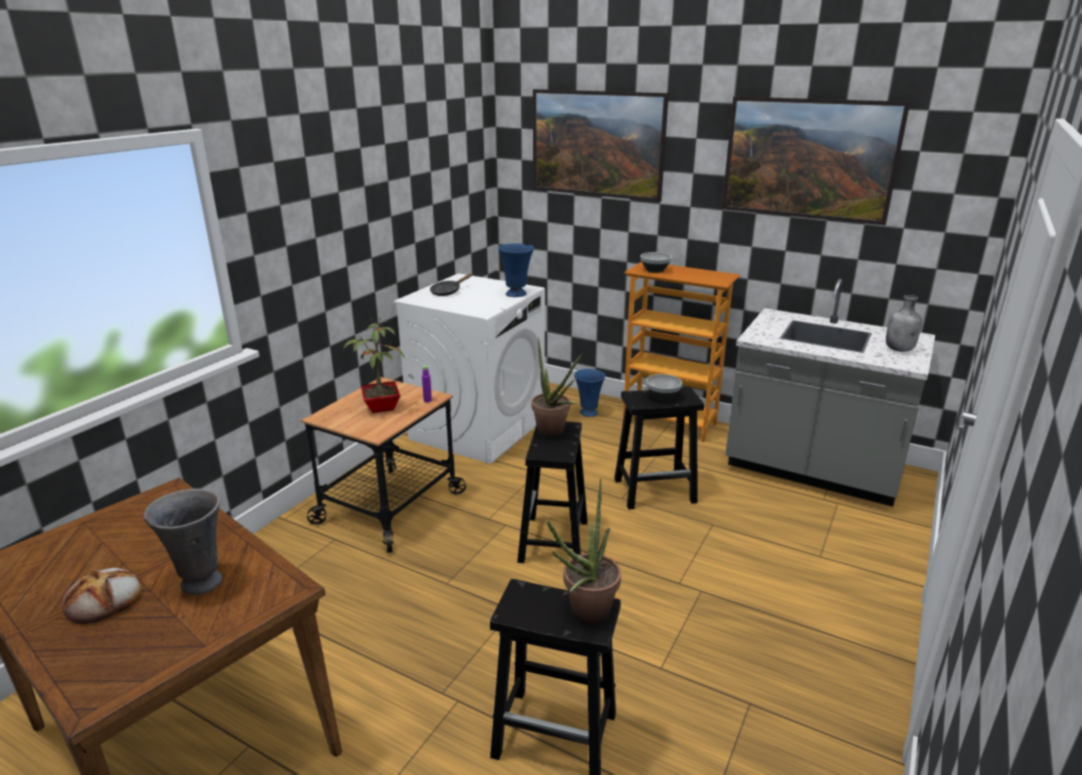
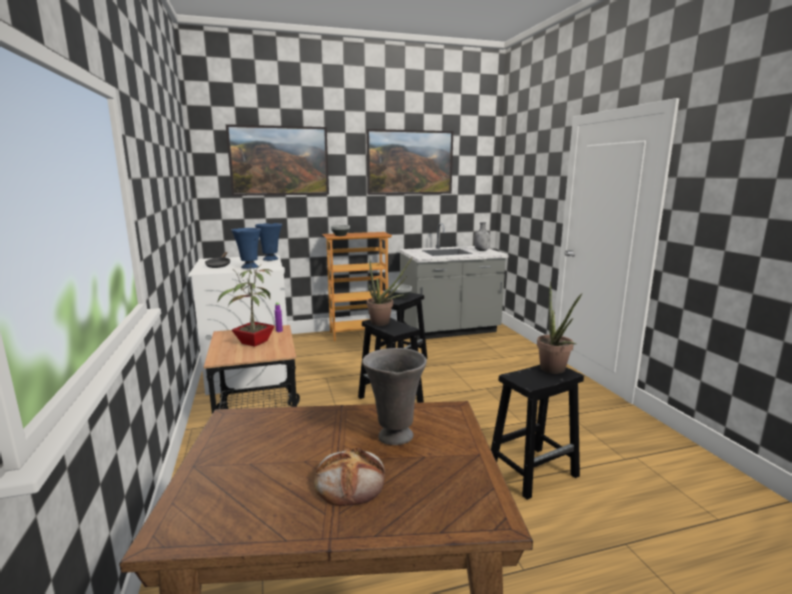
camera: 45 degrees left, 10 degrees down
blue vase [574,369,606,417] -> blue vase moved to [231,228,261,269]

